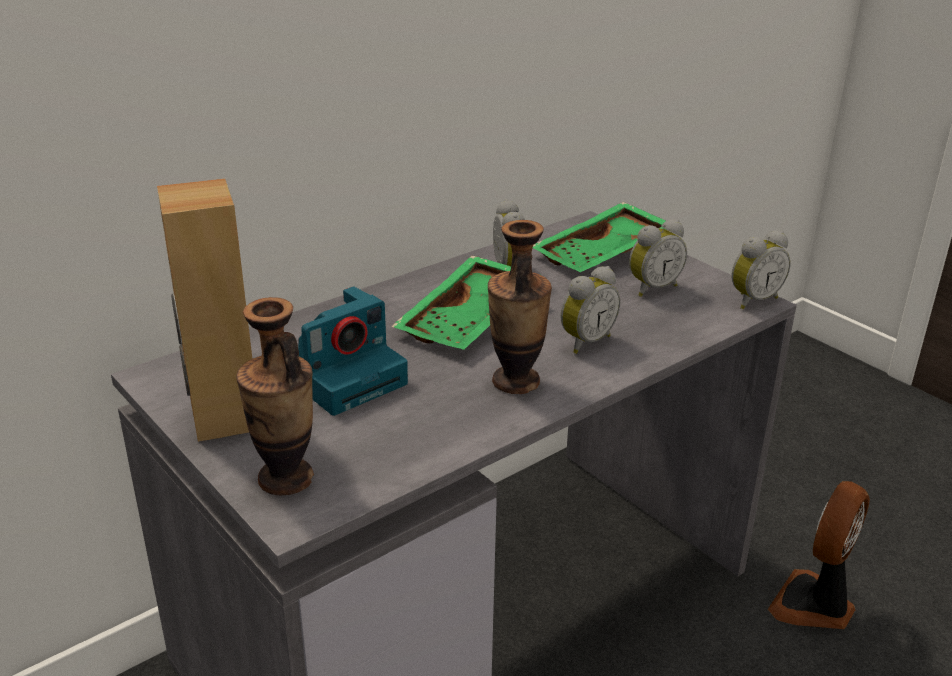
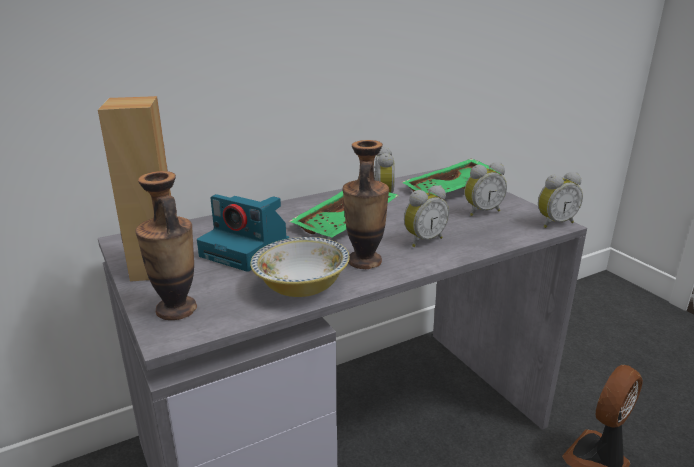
camera: 10 degrees right, 5 degrees down
camera [298,286,408,416] -> camera turned 60 degrees clockwise [197,194,289,272]
none -> bowl [250,237,350,297]

